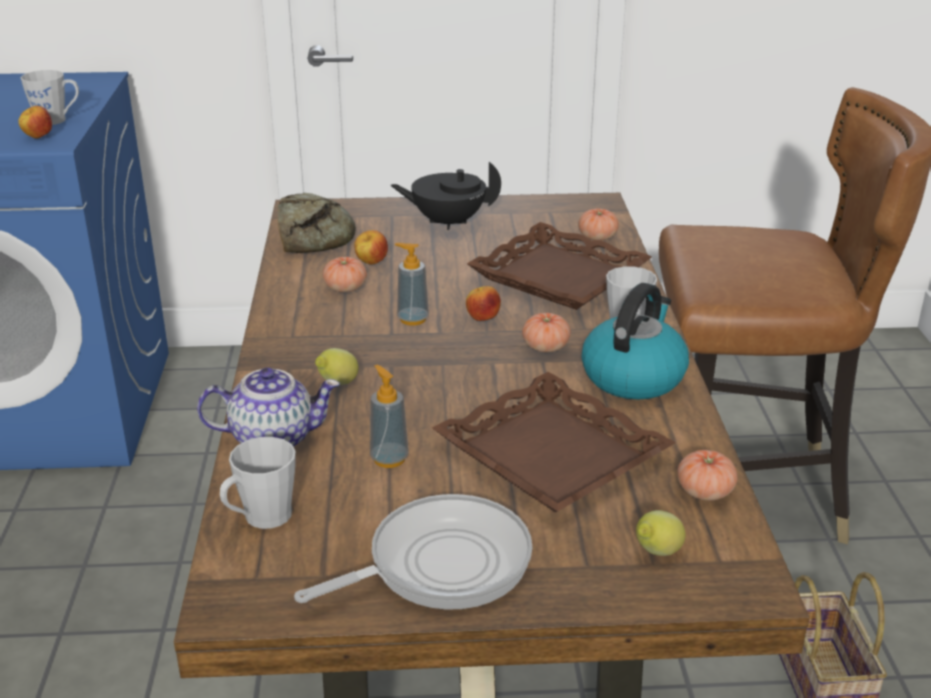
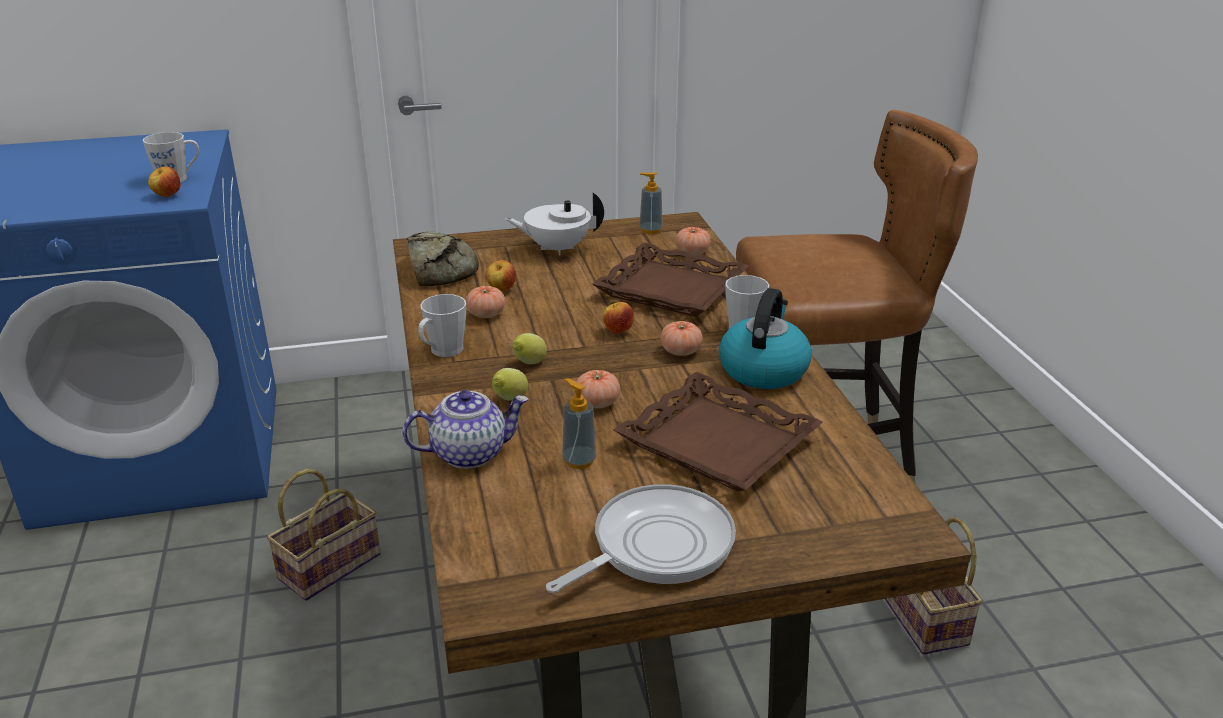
camera: 10 degrees left, 0 degrees up
grey mug [220,437,296,529] -> grey mug moved to [418,294,466,357]
black teapot [390,162,501,230] -> white teapot [505,193,604,255]
soap dispenser [394,243,429,326] -> soap dispenser moved to [639,172,663,234]
lemon [636,510,686,556] -> lemon moved to [512,333,547,364]
tomato [677,450,737,501] -> tomato moved to [575,370,620,408]
none -> basket [267,469,381,601]

